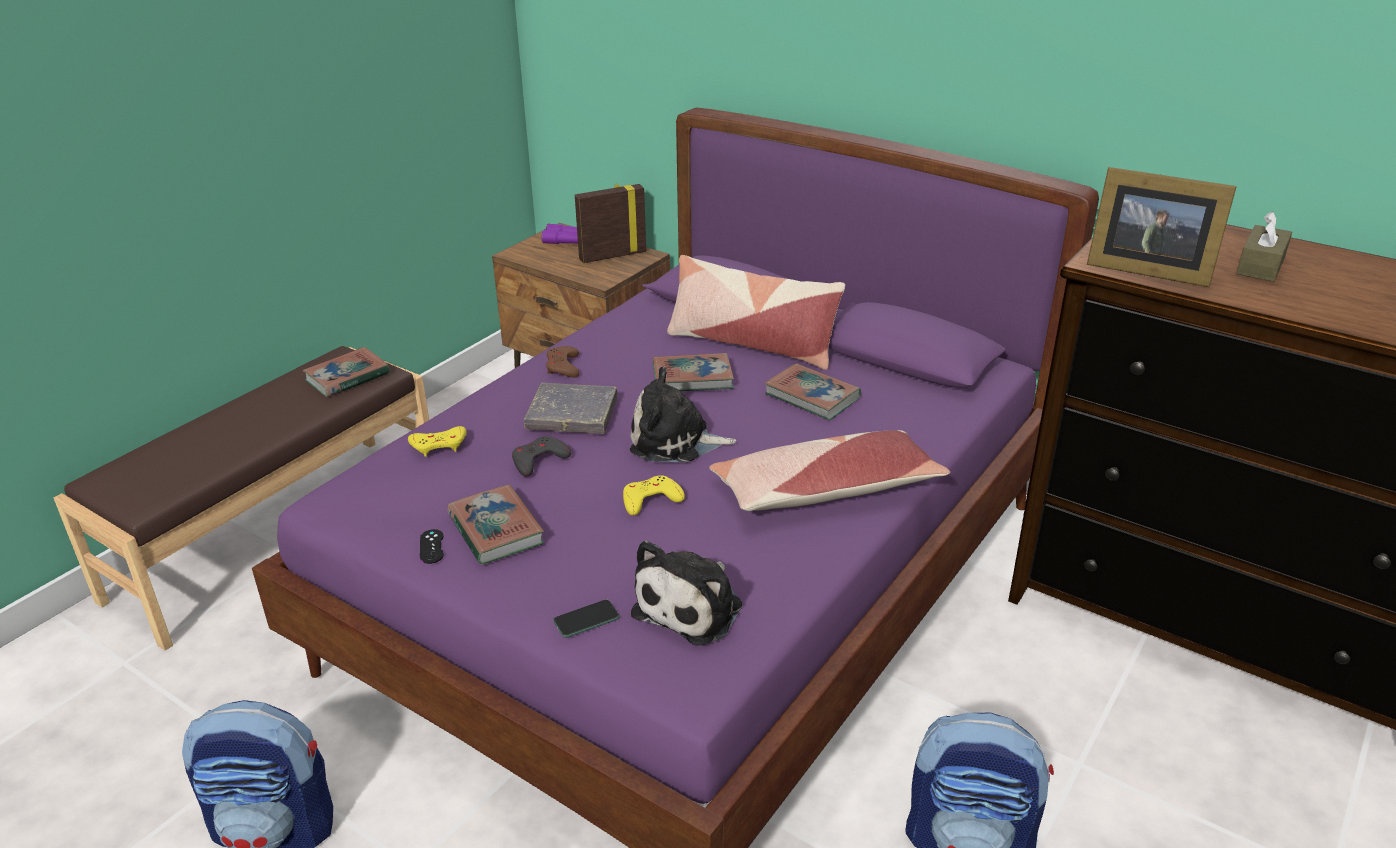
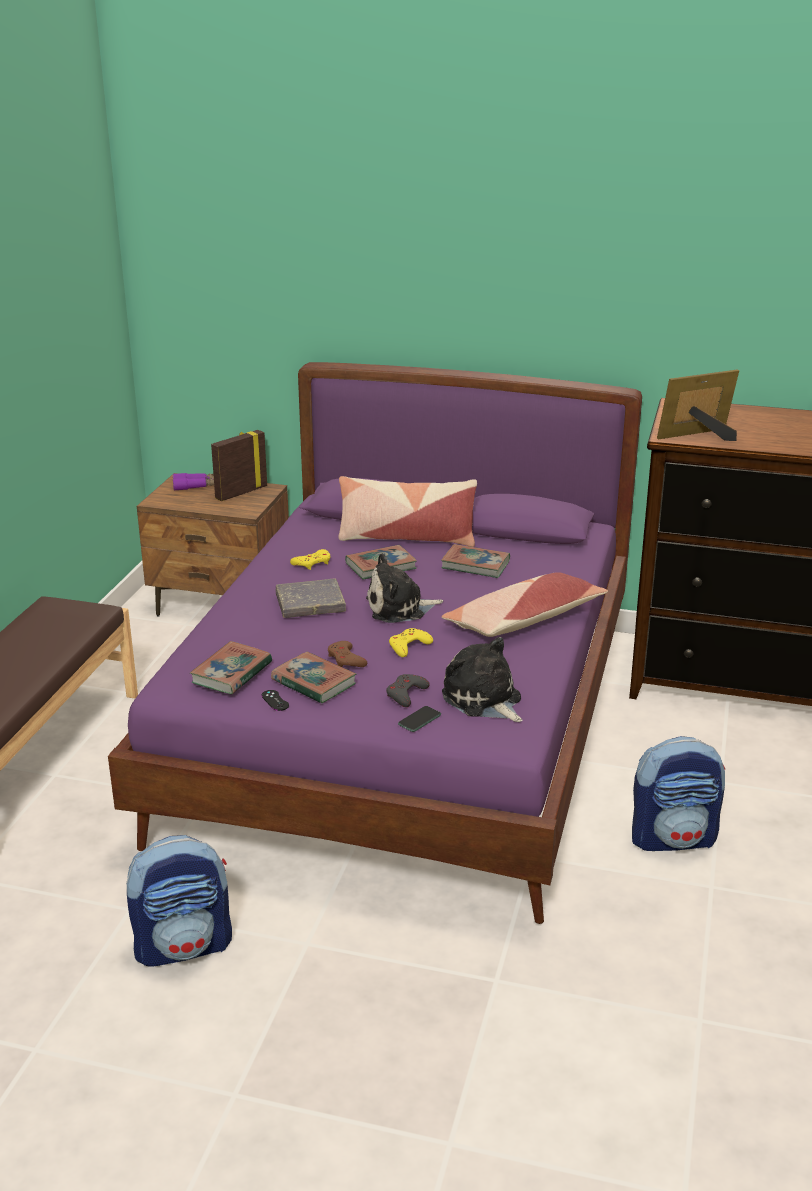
camera: 20 degrees left, 5 degrees down
book [303,347,390,397] -> book moved to [190,641,272,694]
yellow game controller [408,426,467,457] -> yellow game controller moved to [290,549,330,570]
grey game controller [512,436,571,476] -> grey game controller moved to [386,674,430,707]
brown game controller [546,346,579,378] -> brown game controller moved to [328,641,367,667]
plush toy [631,540,742,645] -> plush toy turned 135 degrees clockwise [442,637,523,722]
picture frame [1087,167,1237,287] -> picture frame turned 150 degrees clockwise [657,369,739,441]
brown tissue box [1236,211,1292,282] -> none

